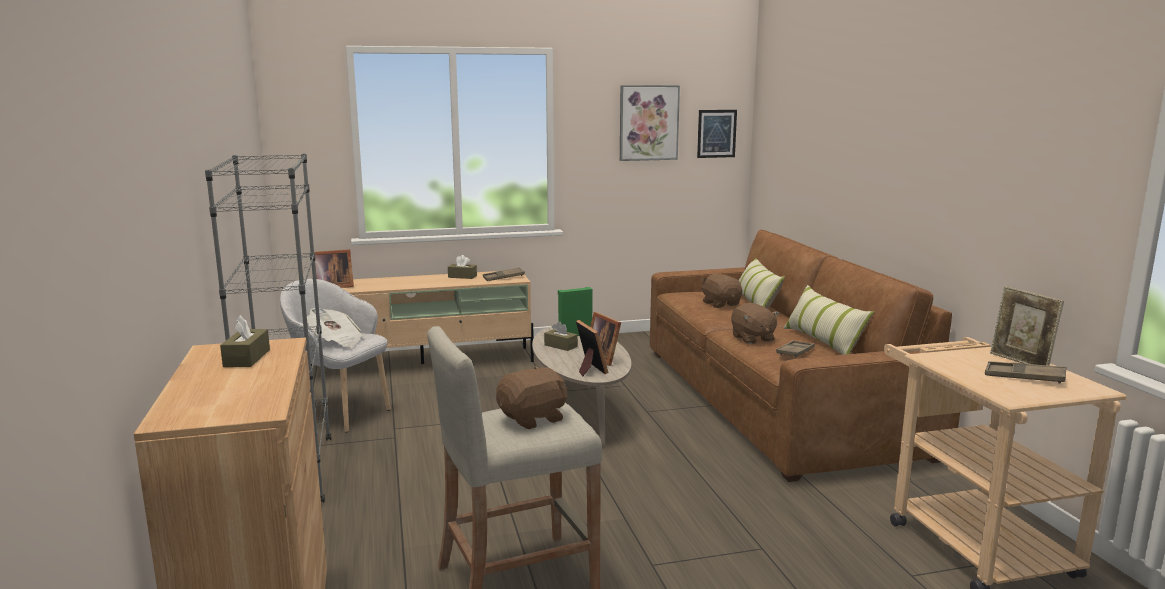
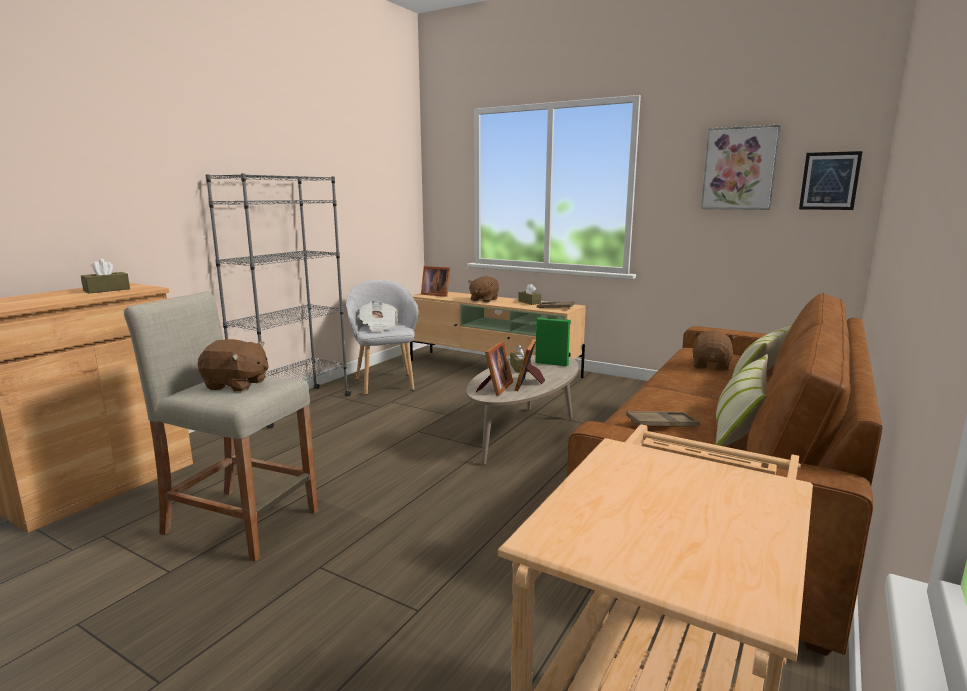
camera: 45 degrees right, 0 degrees up
brown plush toy [731,303,780,344] -> brown plush toy moved to [468,276,499,302]
brown tray [985,361,1067,383] -> none
picture frame [990,286,1064,366] -> none

